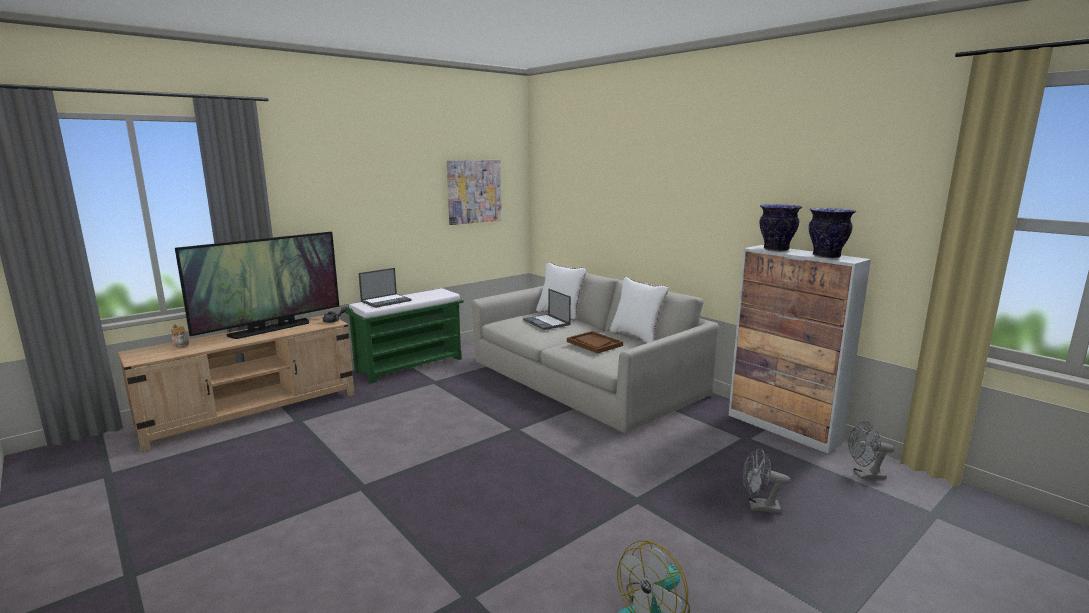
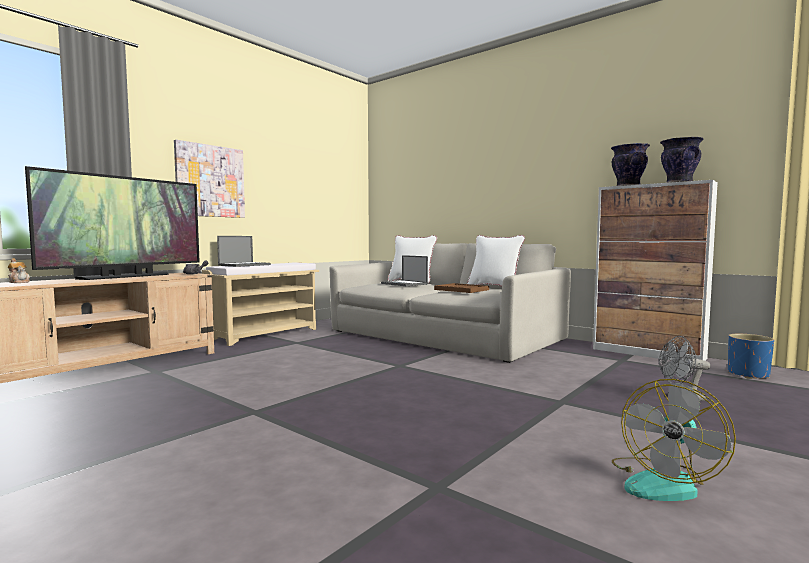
camera: 10 degrees left, 10 degrees down
green bench [345,288,464,384] -> beige bench [202,262,319,346]
picture [447,160,502,225] -> picture moved to [174,140,245,218]
grey fan [848,421,894,479] -> blue planter [728,334,774,379]

